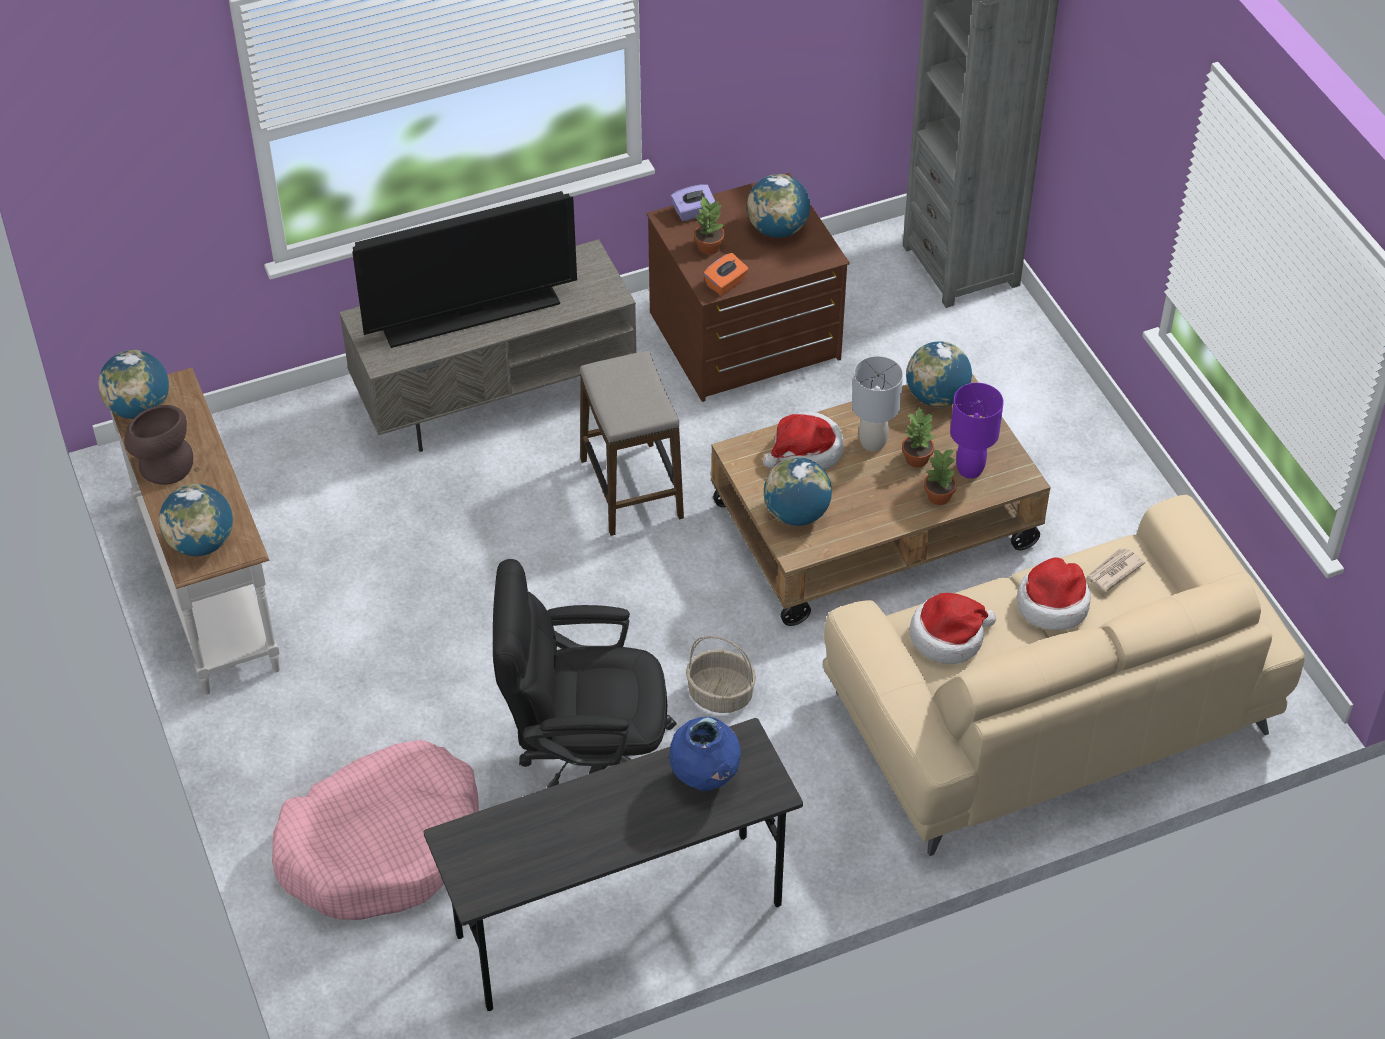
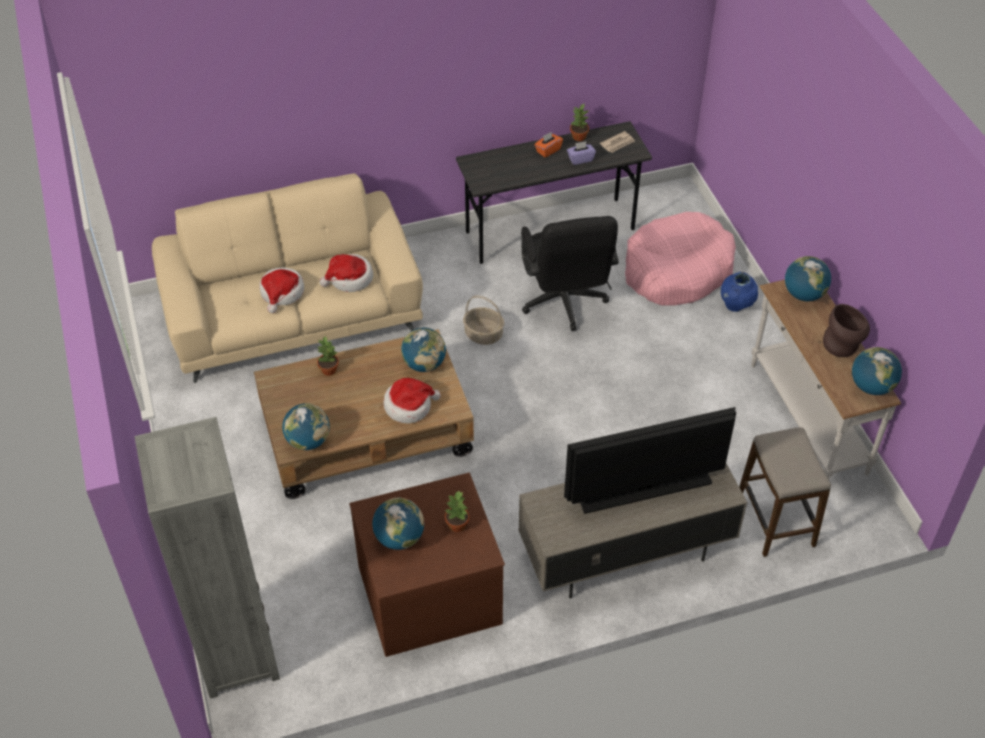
camera: 175 degrees left, 0 degrees up
black office chair [493,559,676,788] -> black office chair turned 75 degrees clockwise [521,216,619,331]
stool [580,351,684,536] -> stool moved to [739,427,831,557]
blue vase [669,717,741,791] -> blue vase moved to [721,272,758,312]
purple tissue box [671,184,715,221] -> purple tissue box moved to [567,141,596,165]
orange tissue box [703,253,748,295] -> orange tissue box moved to [534,132,563,157]
grey table lamp [852,356,903,452] -> none
potted plant [902,406,935,468] -> potted plant moved to [570,104,589,141]
purple table lamp [950,383,1004,479] -> none
newspaper [1085,548,1145,591] -> newspaper moved to [600,131,635,153]

